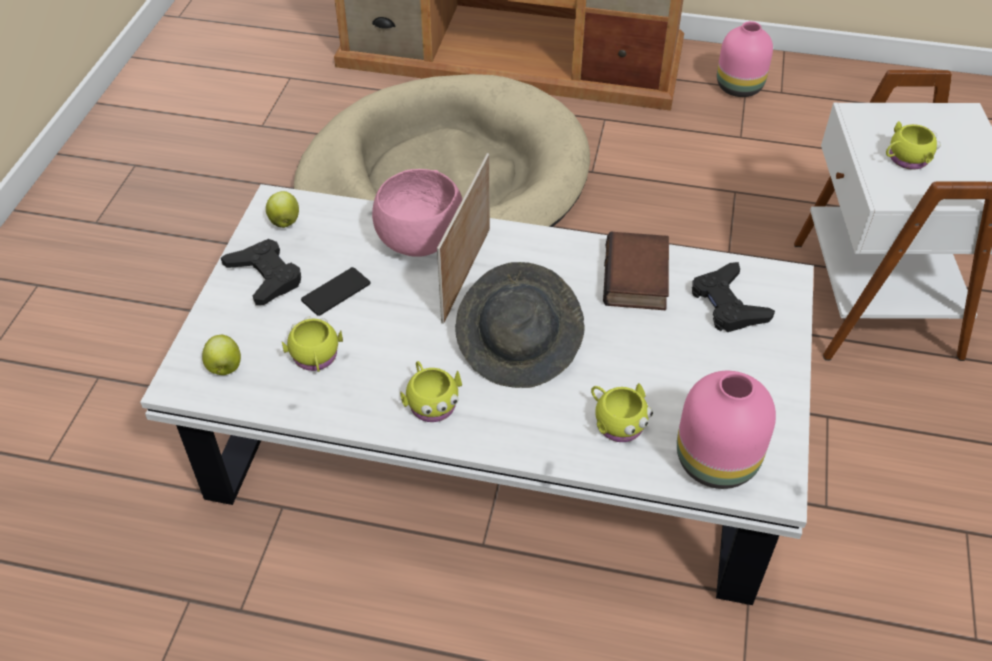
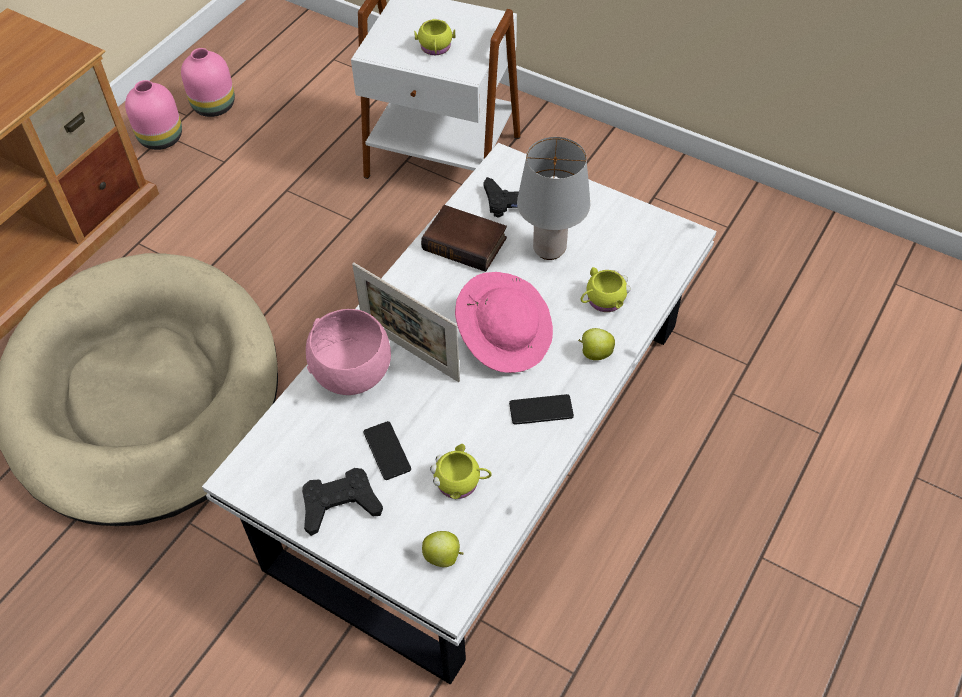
camera: 70 degrees left, 5 degrees up
apple [266,191,299,228] -> apple moved to [578,328,615,360]
yellow mug [400,361,462,422] -> phone [509,394,574,425]
grey hat [455,262,584,388] -> pink hat [455,272,553,373]
pink vase [677,371,776,489] -> pink vase moved to [181,48,235,117]
none -> grey table lamp [517,137,590,260]

